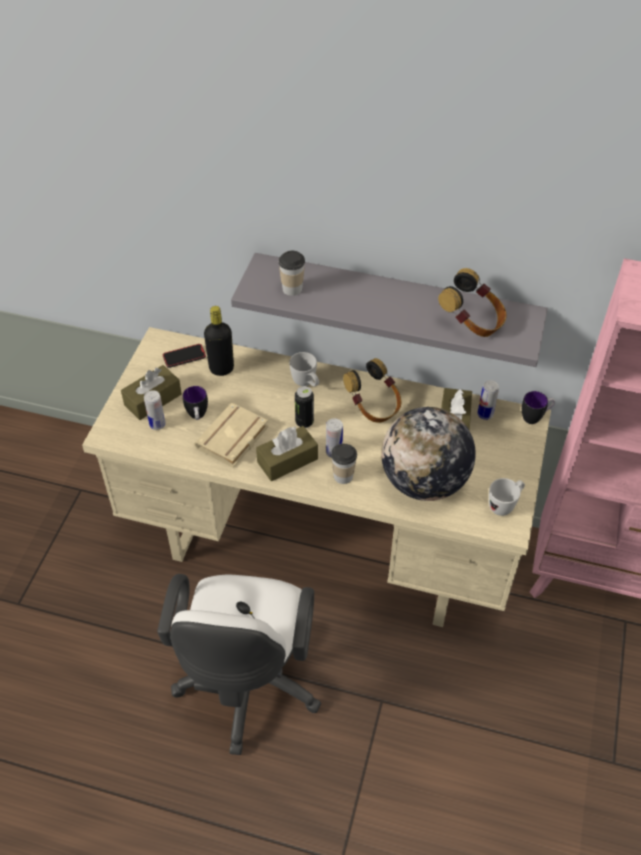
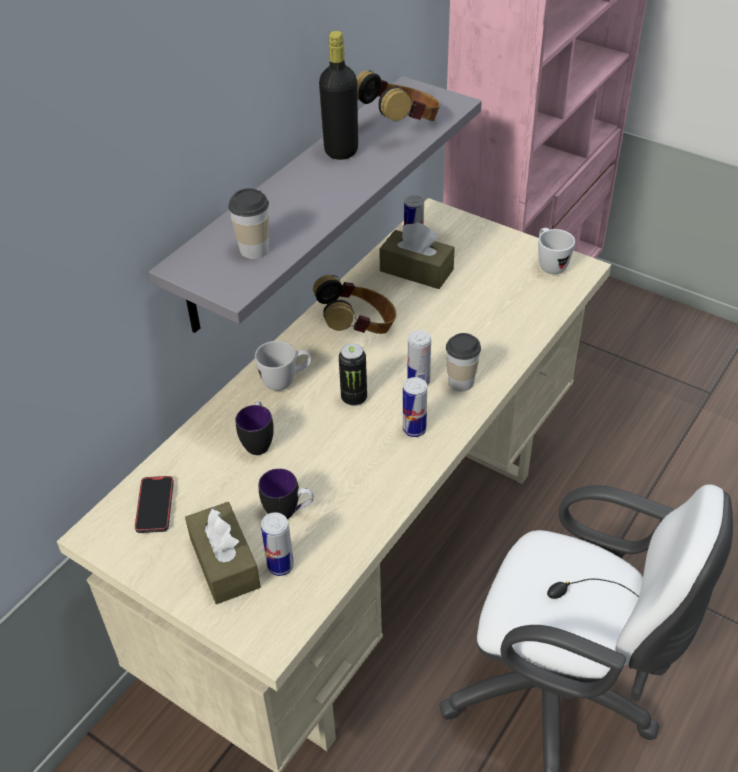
camera: 70 degrees left, 5 degrees down
beige book [194,403,268,468] -> none
black bottle [204,306,234,376] -> black bottle moved to [319,31,358,160]
brown tissue box [256,426,318,481] -> can [403,377,427,437]
globe [381,407,476,501] -> none
mug [522,391,555,424] -> mug moved to [235,401,274,455]

